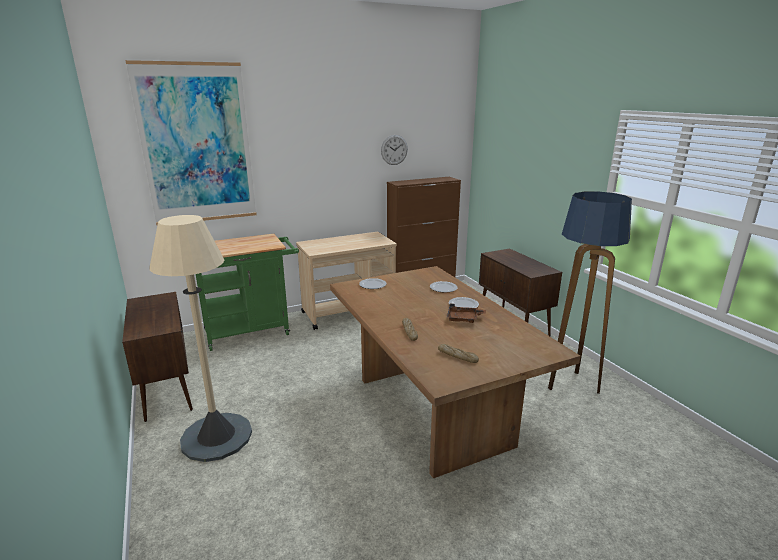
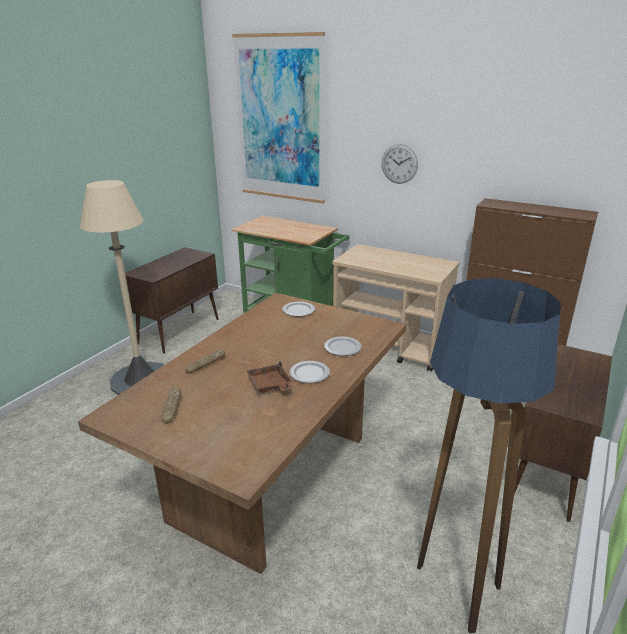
camera: 55 degrees right, 5 degrees up
wall clock [381,135,408,165] -> wall clock moved to [382,144,418,184]

